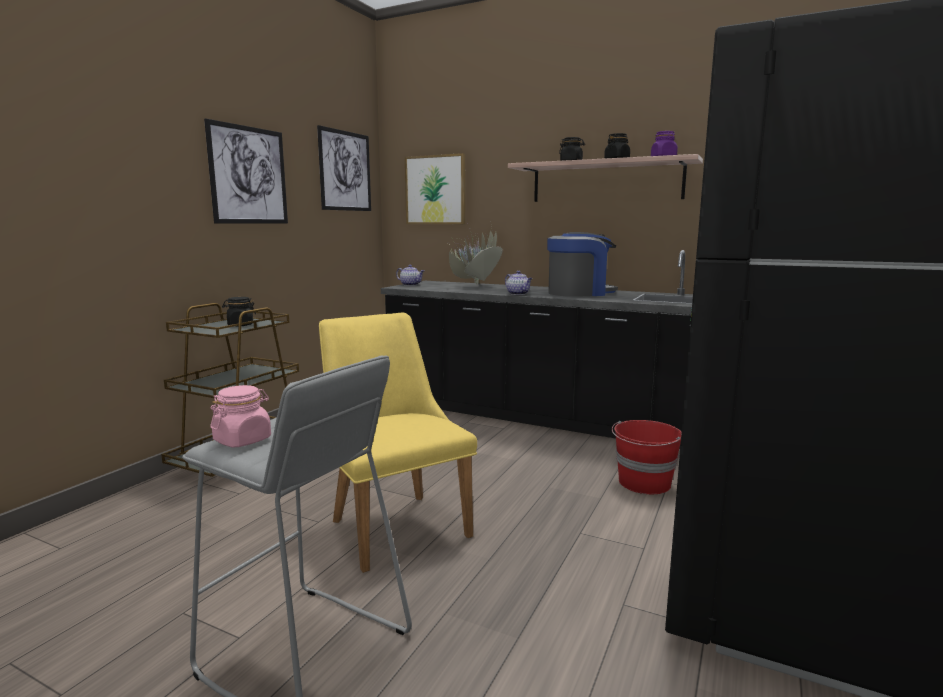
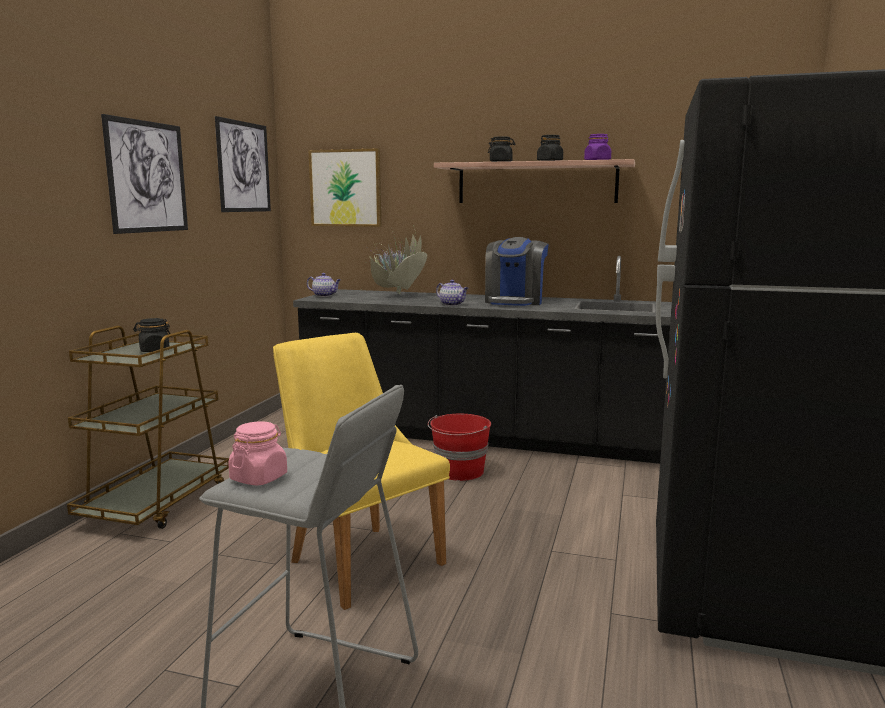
camera: 10 degrees left, 0 degrees up
coffee machine [547,232,618,297] -> coffee machine turned 135 degrees clockwise [485,237,549,306]
red bucket [612,420,682,494] -> red bucket moved to [428,414,491,481]

